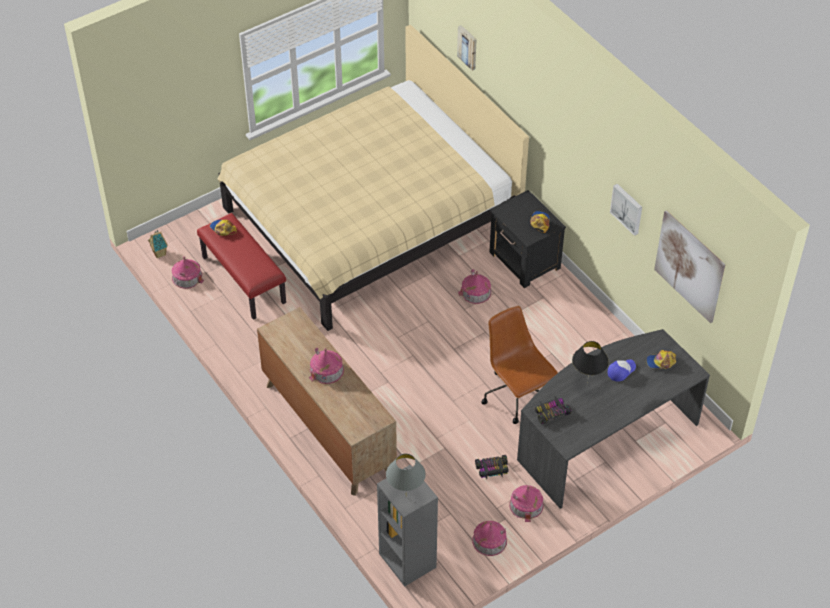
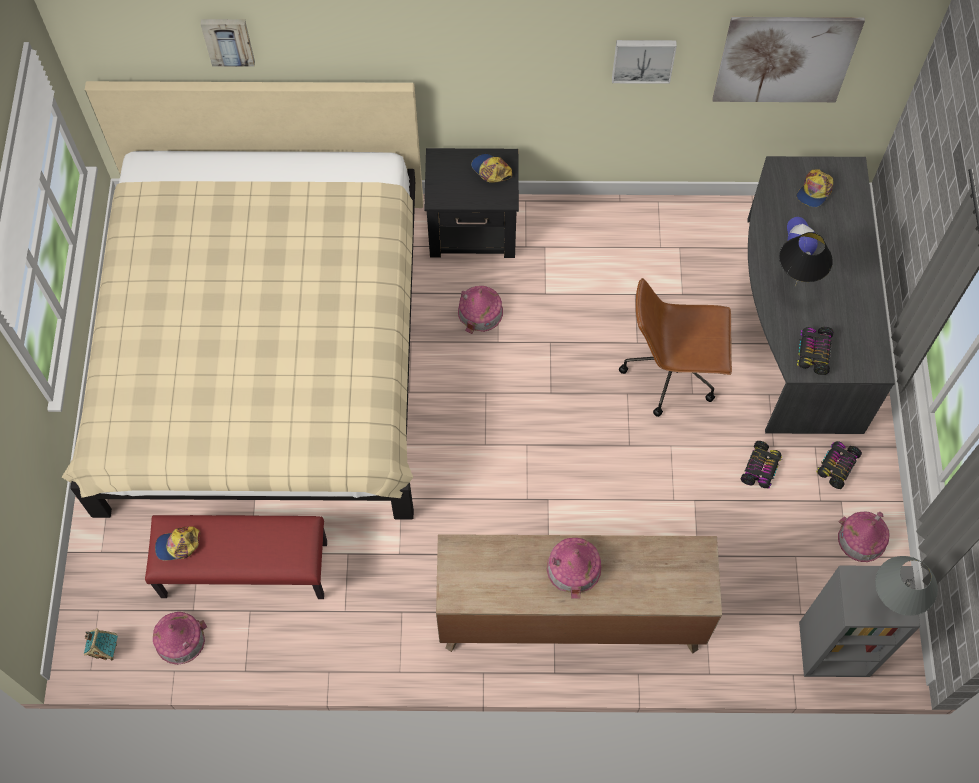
camera: 55 degrees left, 15 degrees up
toy house [509,485,544,522] -> toy car [816,441,862,489]

